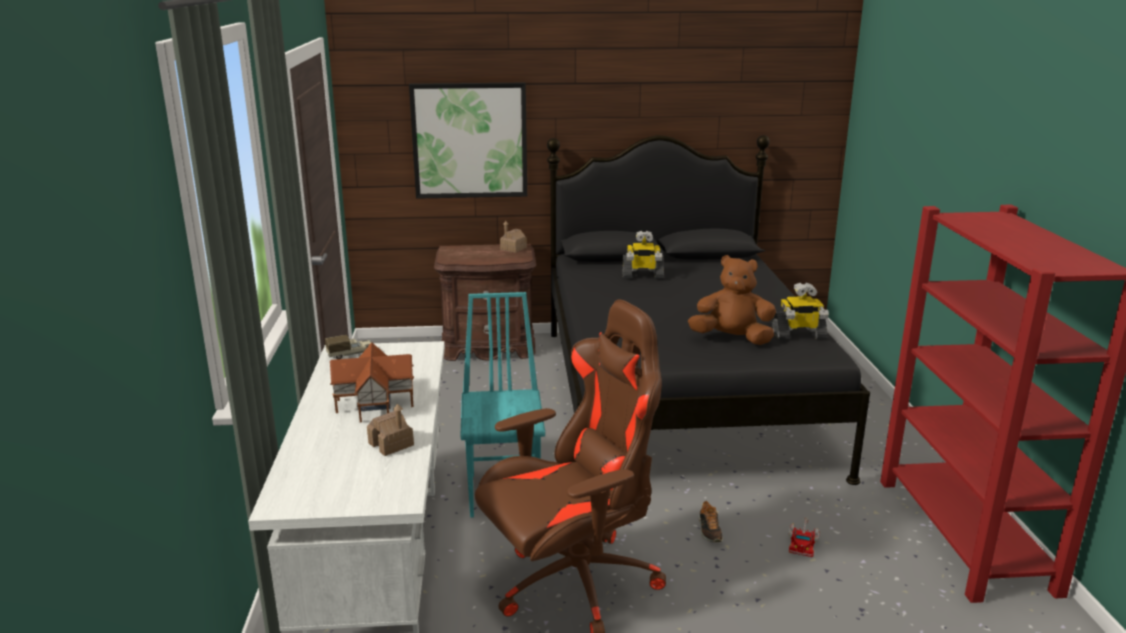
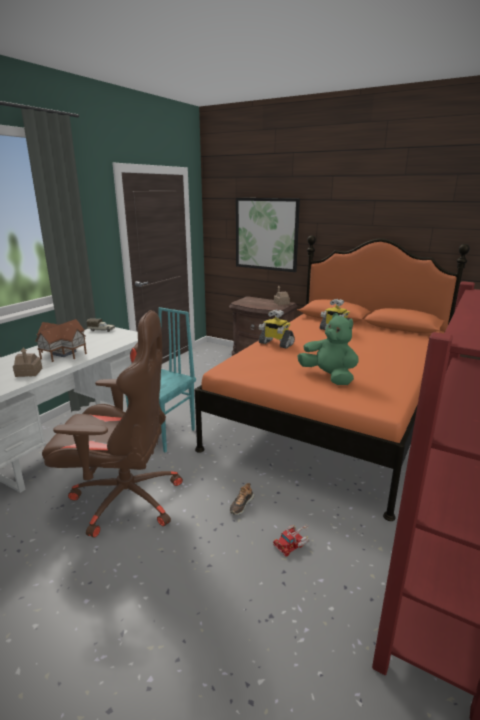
camera: 35 degrees right, 0 degrees up
black bed [547,135,870,485] -> orange bed [195,236,470,521]
brown plush toy [688,255,776,345] -> green plush toy [297,313,359,385]
toy robot [772,283,829,340] -> toy robot moved to [259,310,295,349]

